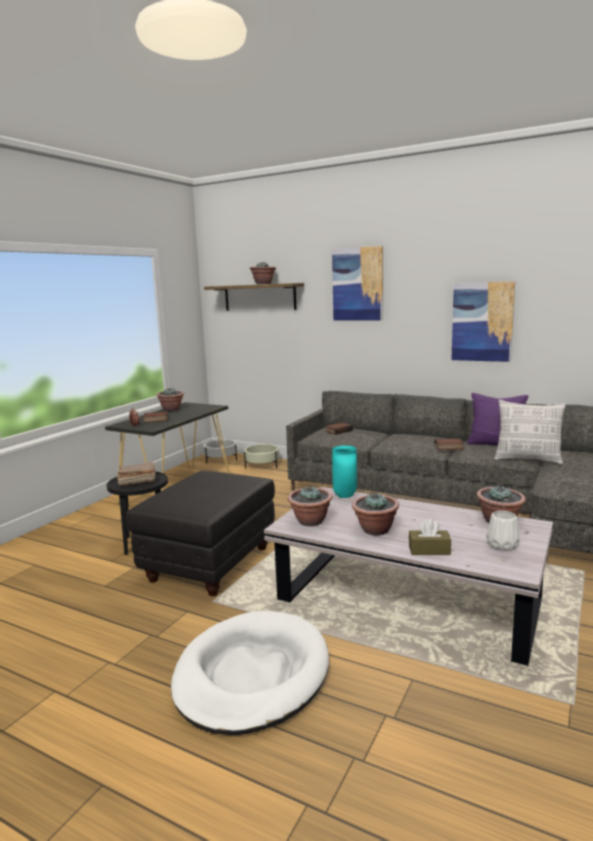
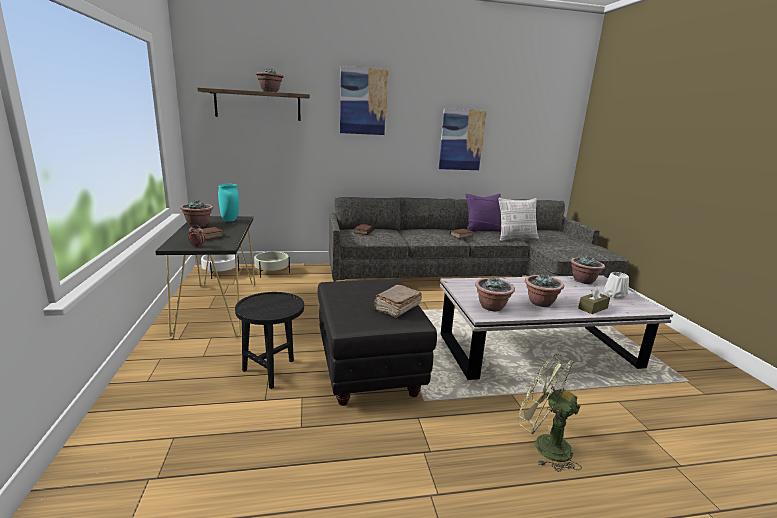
camera: 40 degrees left, 5 degrees up
brown book [117,462,155,486] -> brown book moved to [374,285,422,318]
white dog bed [171,611,329,735] -> green fan [518,354,582,472]
turquoise vase [332,445,357,498] -> turquoise vase moved to [218,184,239,222]

